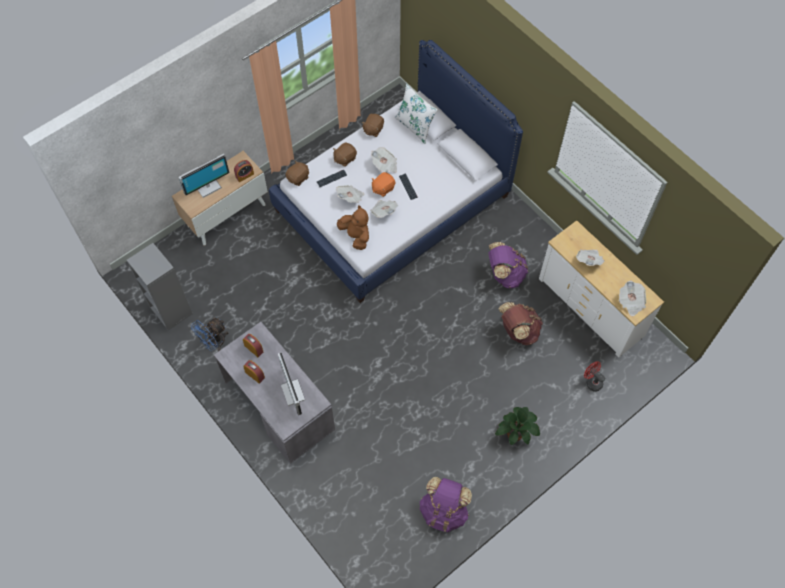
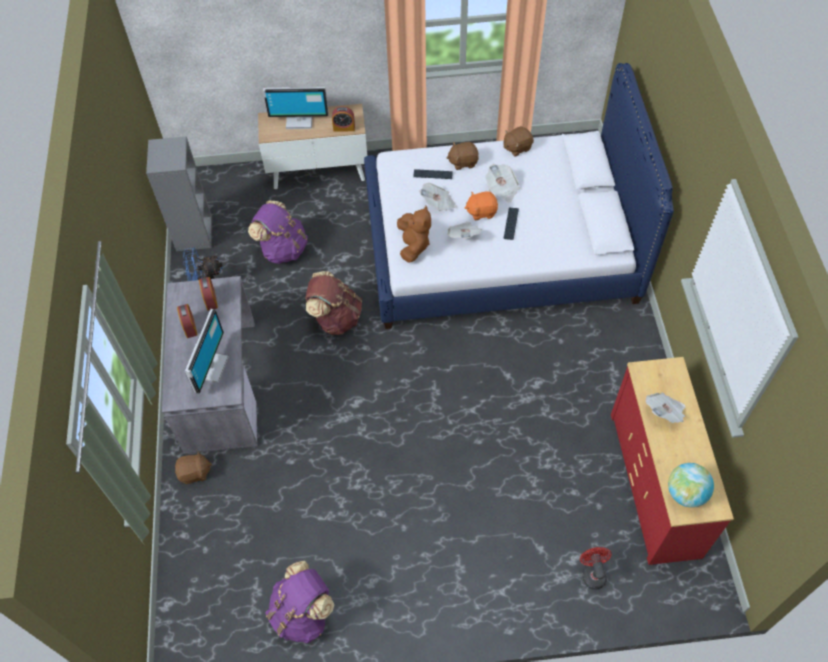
camera: 35 degrees right, 5 degrees down
brown plush toy [285,160,309,186] -> brown plush toy moved to [175,450,212,484]
white pillow [395,84,438,144] -> none
purple backpack [489,242,528,288] -> purple backpack moved to [248,201,308,264]
potted plant [495,407,540,445] -> none
brown backpack [498,302,543,345] -> brown backpack moved to [305,271,362,335]
white dresser [539,220,664,357] -> red dresser [611,357,734,565]
newspaper [619,280,646,317] -> globe [668,463,714,508]

